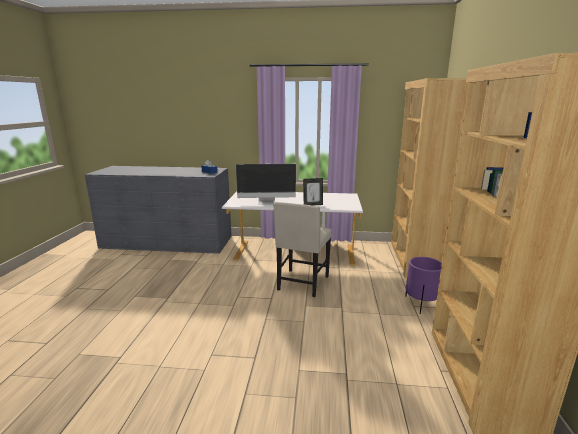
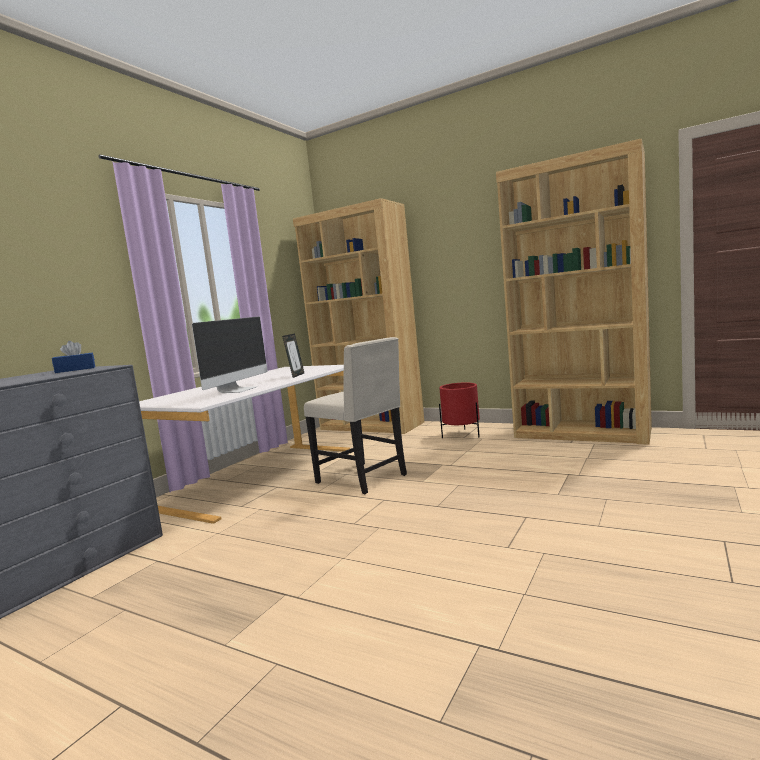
camera: 65 degrees left, 10 degrees down
purple planter [405,257,442,314] -> red planter [439,382,480,438]

